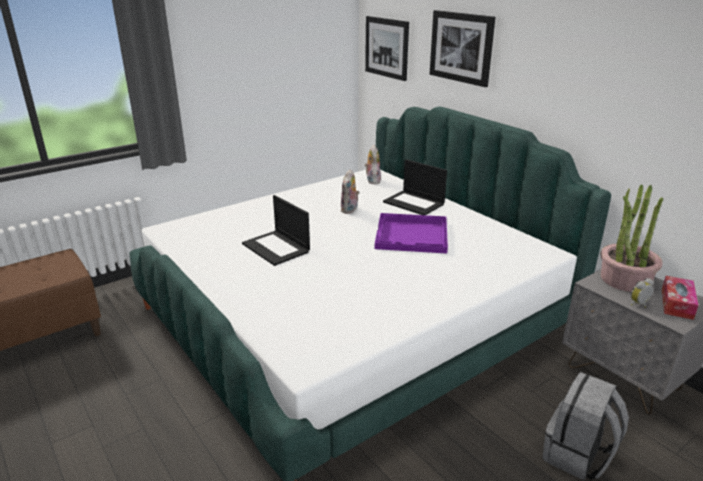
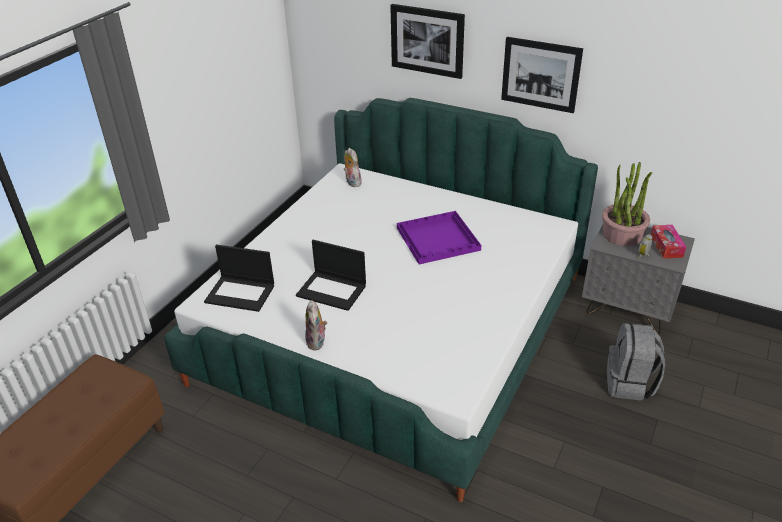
camera: 25 degrees left, 10 degrees up
plush toy [340,169,359,214] -> plush toy moved to [305,300,327,350]
picture [365,16,409,81] -> picture moved to [501,37,583,113]
laptop [383,159,447,215] -> laptop moved to [204,244,274,312]

